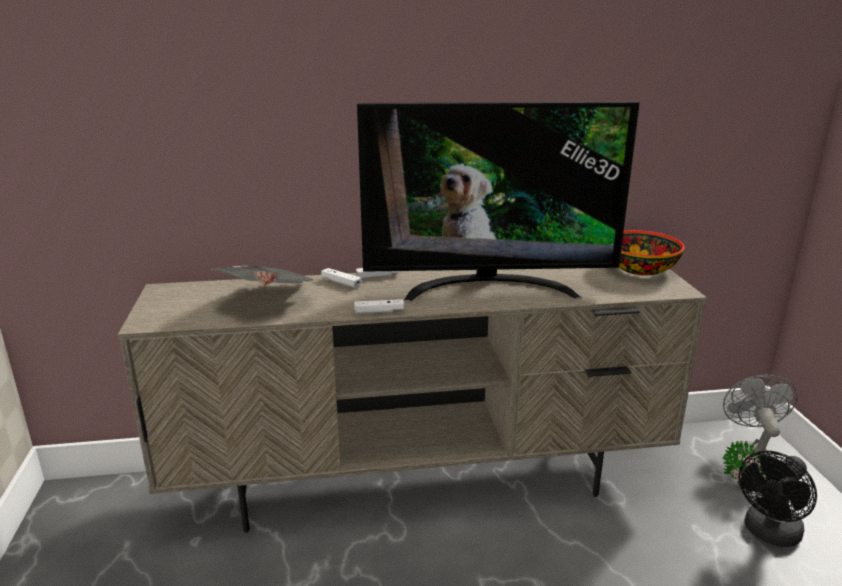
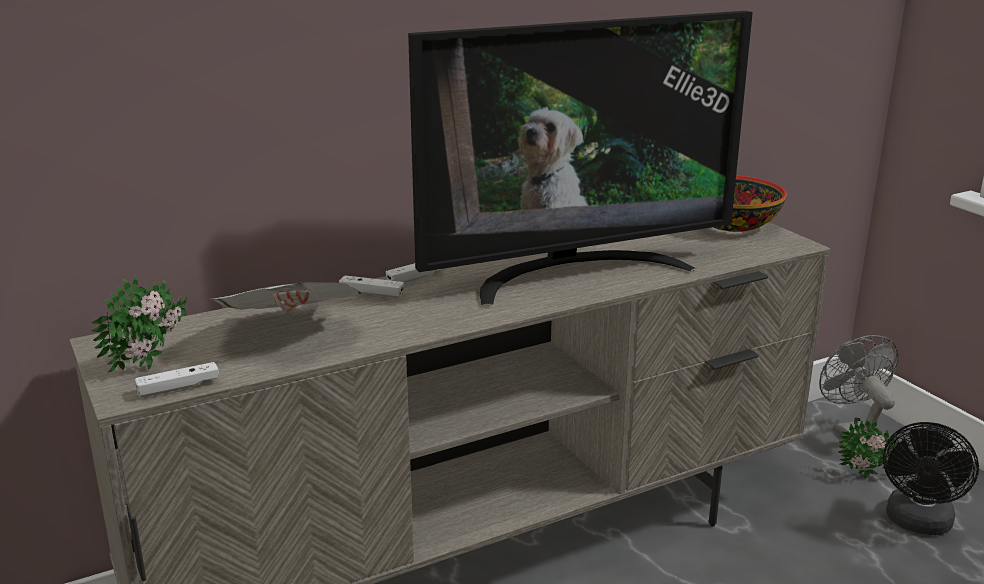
camera: 20 degrees left, 0 degrees up
white game controller [354,299,404,314] -> white game controller moved to [135,362,219,398]
none -> potted plant [92,276,187,373]

